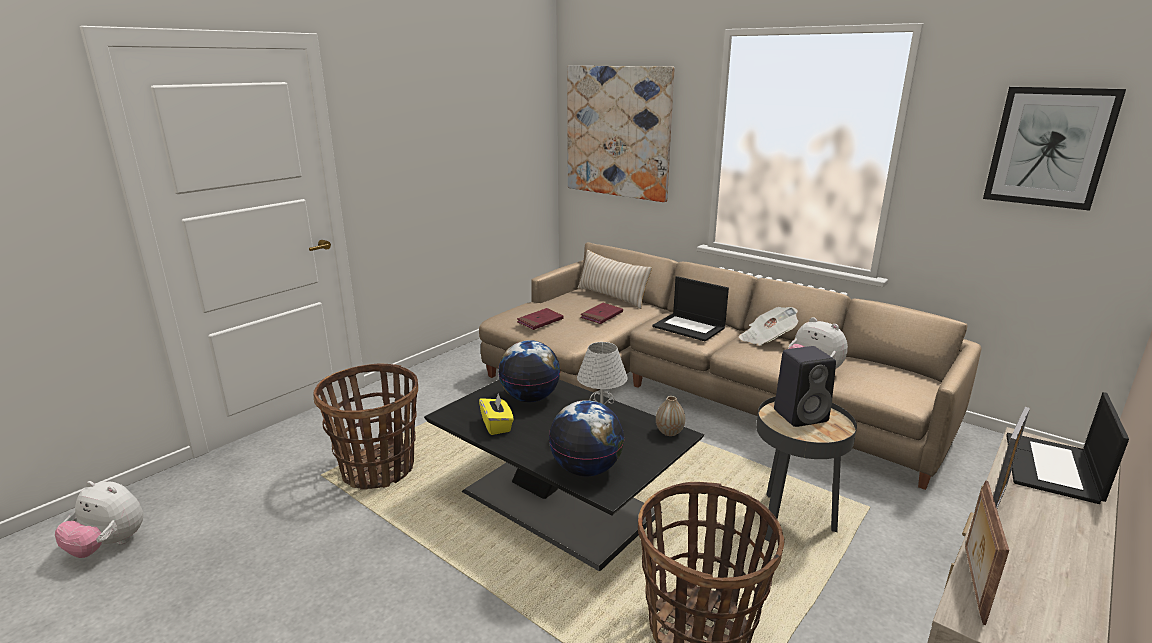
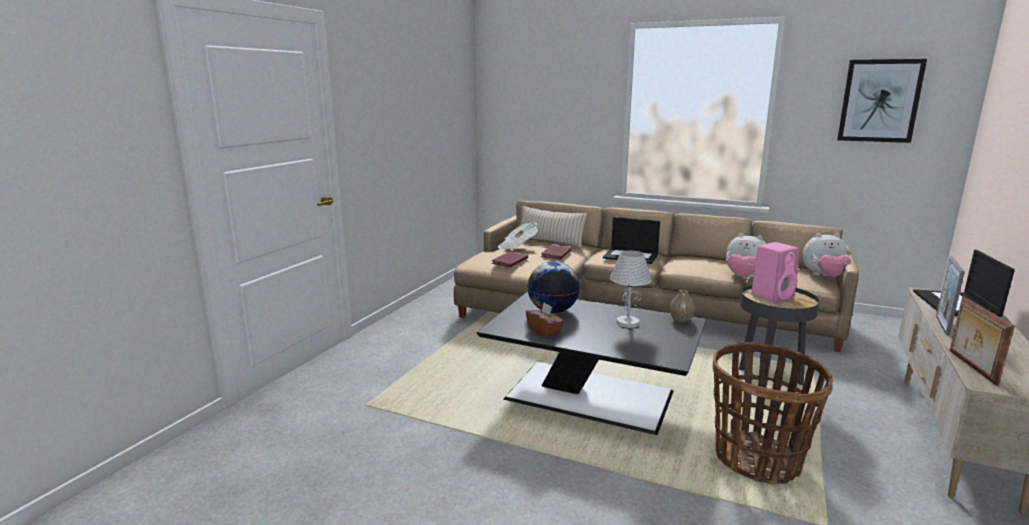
camera: 15 degrees left, 5 degrees down
plush toy [55,481,143,558] -> plush toy moved to [802,233,851,277]
basket [314,364,418,490] -> none
yellow tissue box [479,392,514,435] -> brown tissue box [526,303,564,337]
globe [549,400,624,476] -> none
picture [567,66,675,202] -> none
newspaper [739,307,799,346] -> newspaper moved to [498,222,538,250]
black speaker [774,346,836,427] -> pink speaker [751,242,799,303]

